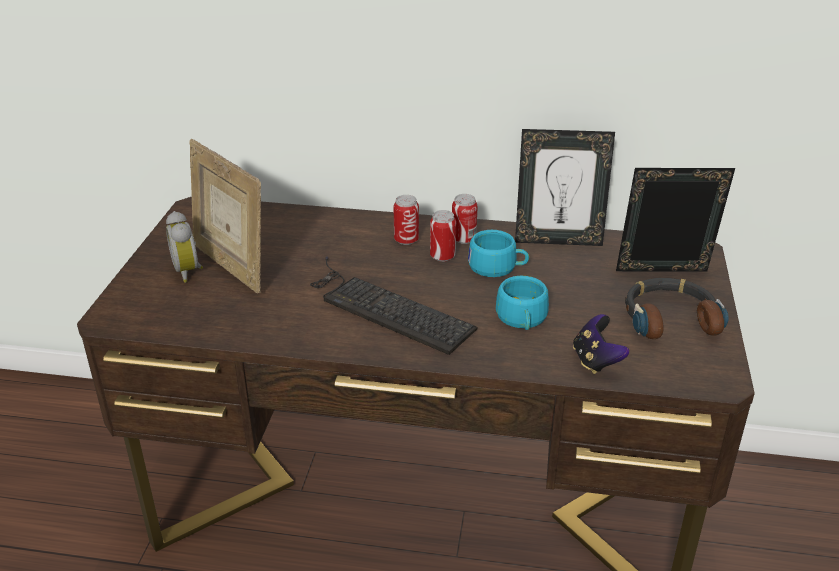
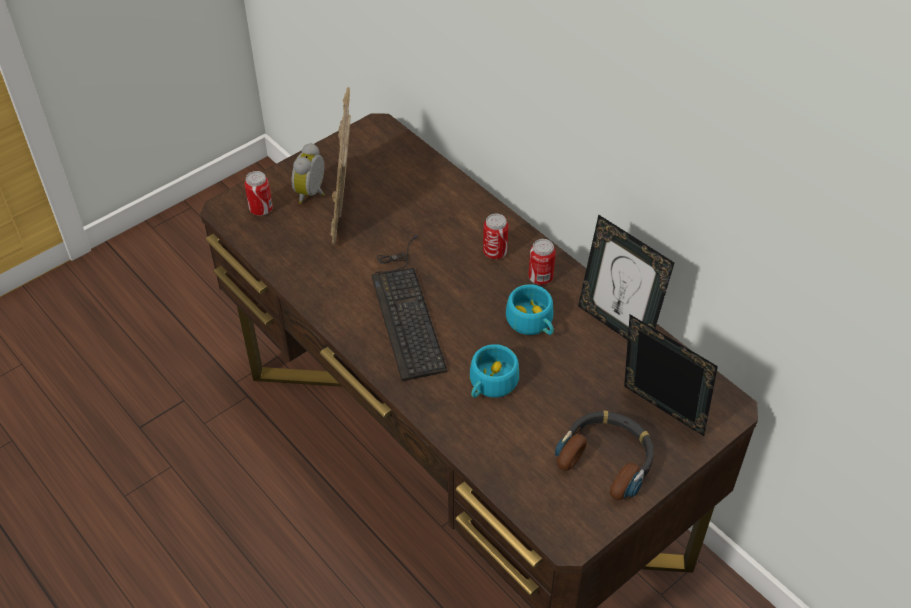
camera: 40 degrees right, 15 degrees up
can [430,210,456,262] -> can moved to [245,171,273,216]
game controller [573,314,629,374] -> none

